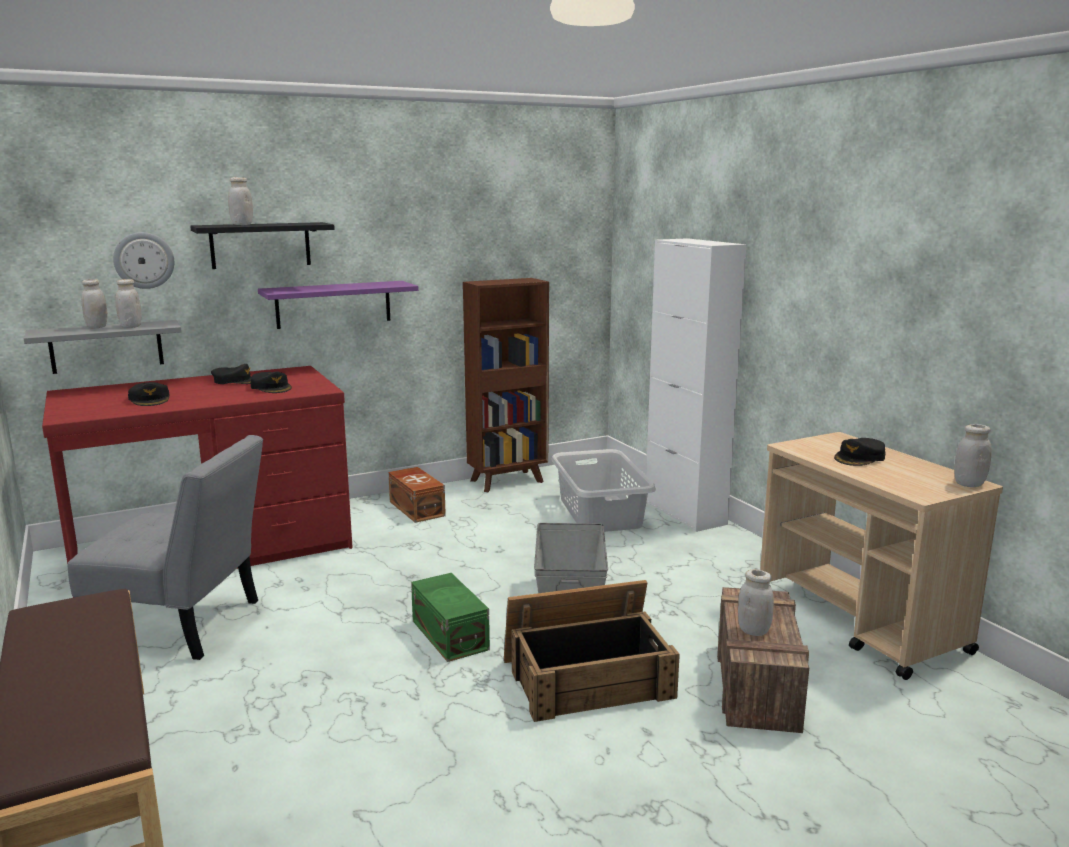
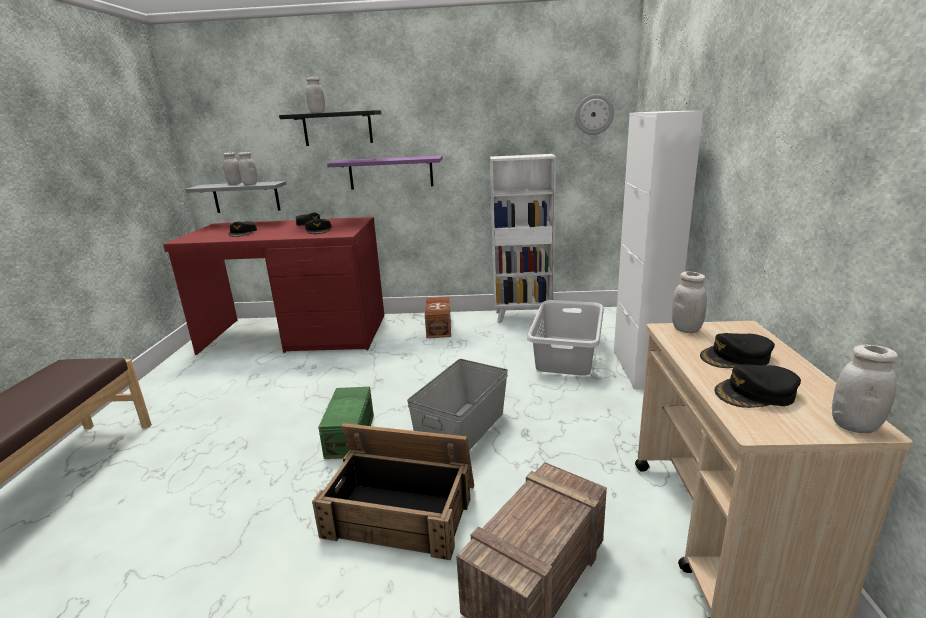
camera: 30 degrees right, 5 degrees up
grey chair [68,435,263,660] -> none
wall clock [113,232,174,289] -> wall clock moved to [575,94,614,135]
brown bookcase [463,278,549,492] -> white bookcase [490,154,556,323]
white jar [738,569,774,636] -> white jar moved to [672,271,707,333]
none -> black cap [714,365,801,408]

